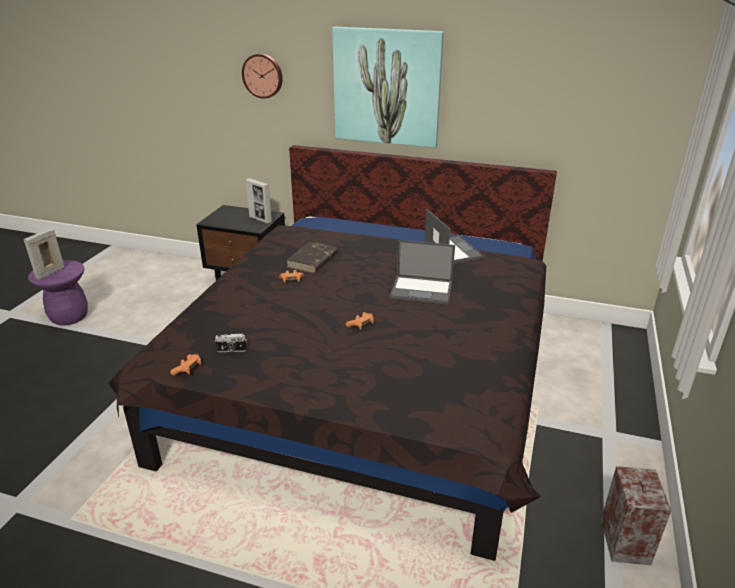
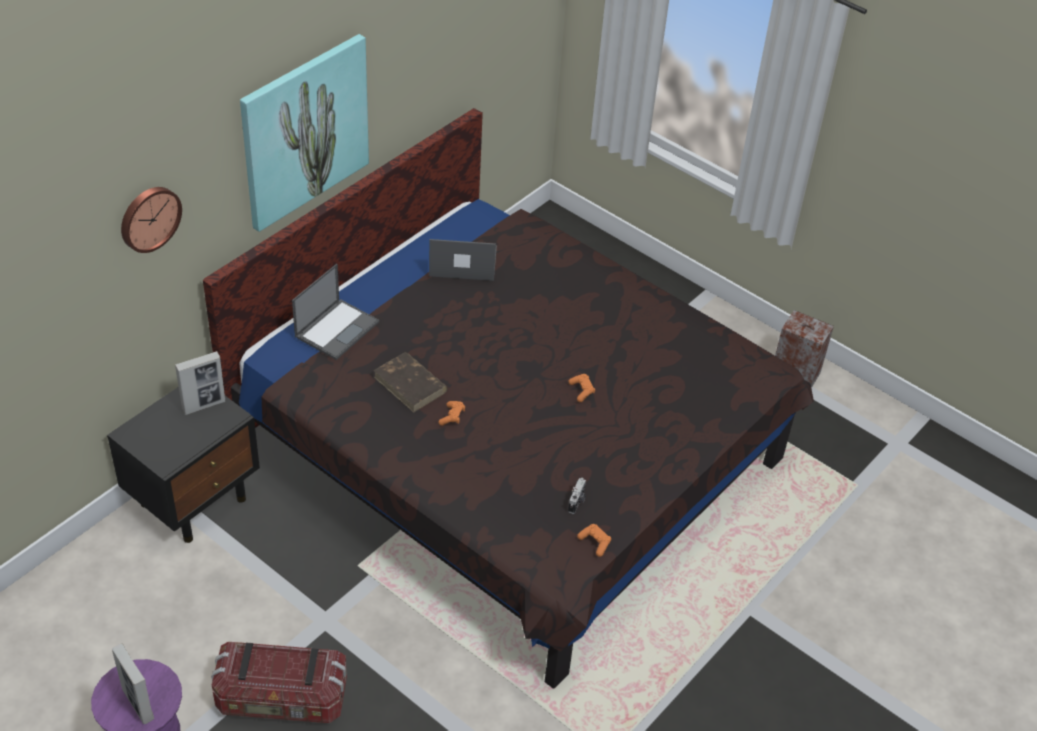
camera: 70 degrees left, 15 degrees up
laptop [390,240,455,305] -> laptop moved to [292,264,379,360]
none -> storage box [211,642,347,723]

